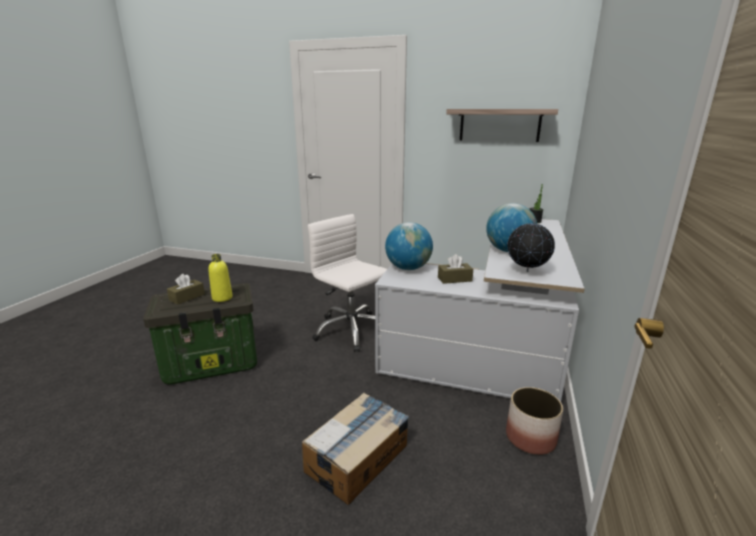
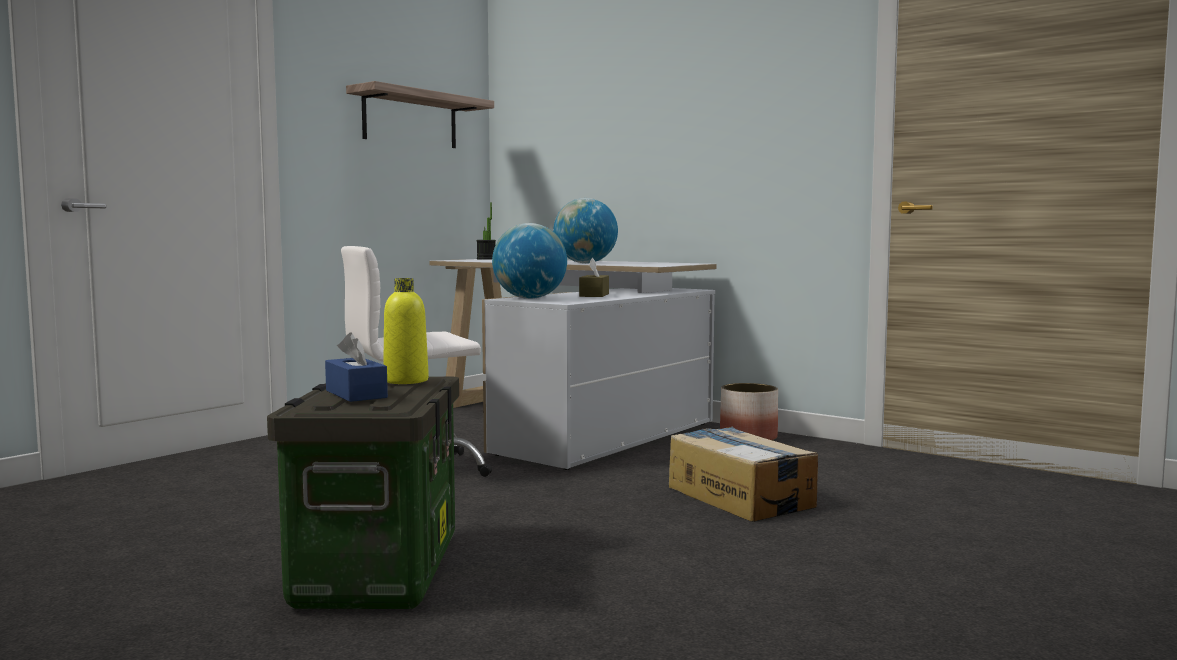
camera: 70 degrees left, 15 degrees down
brown tissue box [167,274,205,305] -> blue tissue box [325,332,388,402]
globe [507,218,555,272] -> none

